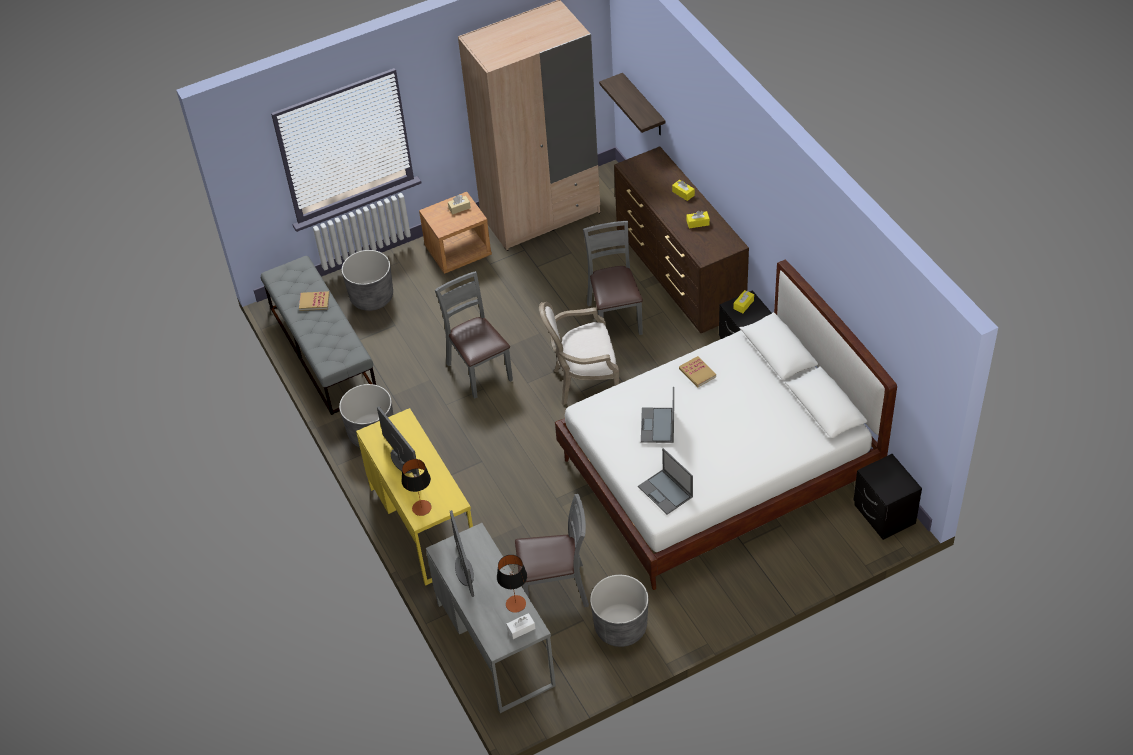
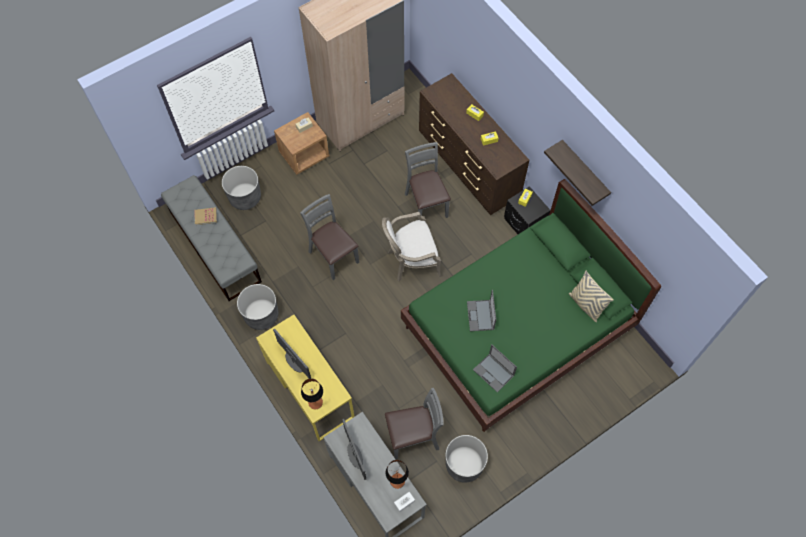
camera: 10 degrees left, 15 degrees up
white bed [555,260,897,590] -> green bed [401,179,661,432]
shelf [599,73,665,135] -> shelf moved to [544,140,611,206]
book [679,356,716,387] -> none
black nightstand [854,454,922,540] -> none
none -> beige pillow [569,271,613,322]

